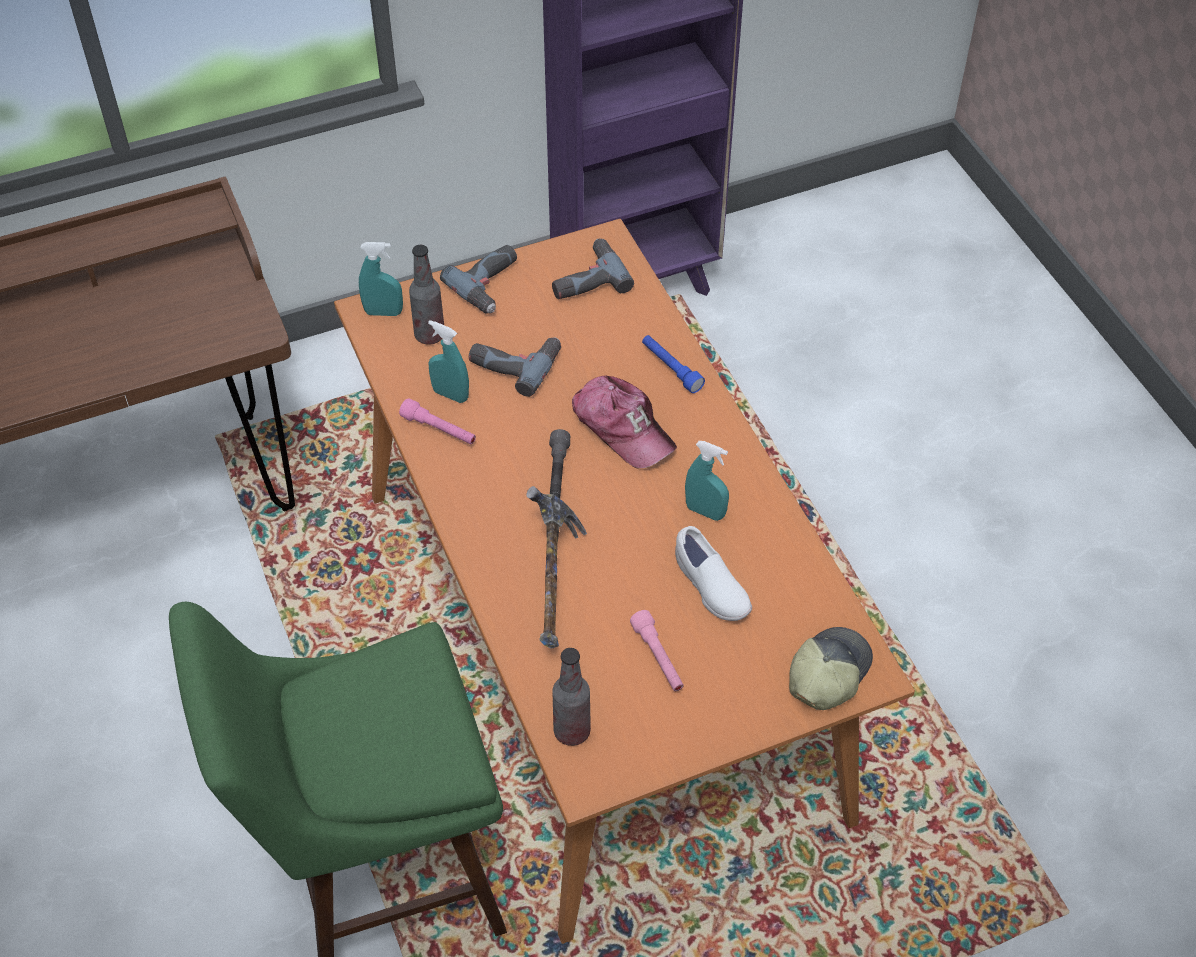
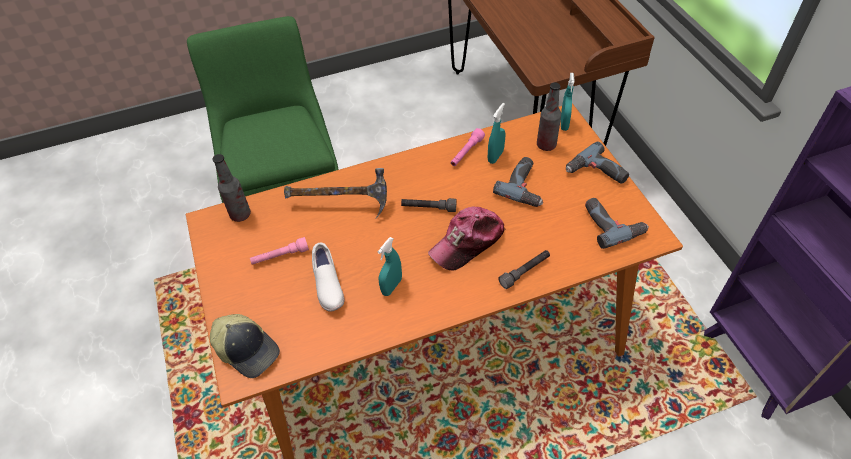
camera: 95 degrees right, 0 degrees up
blue flashlight [642,335,705,393] -> grey flashlight [498,250,550,289]
white shoe [675,526,752,621] -> white shoe turned 75 degrees counterclockwise [312,243,344,312]

